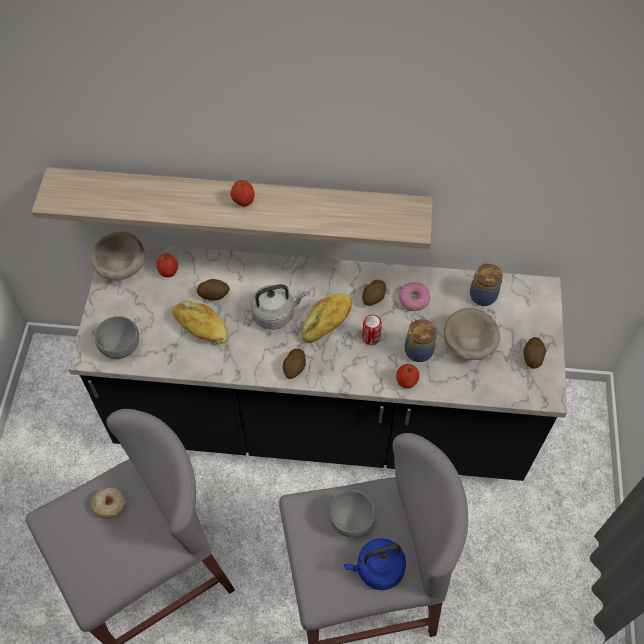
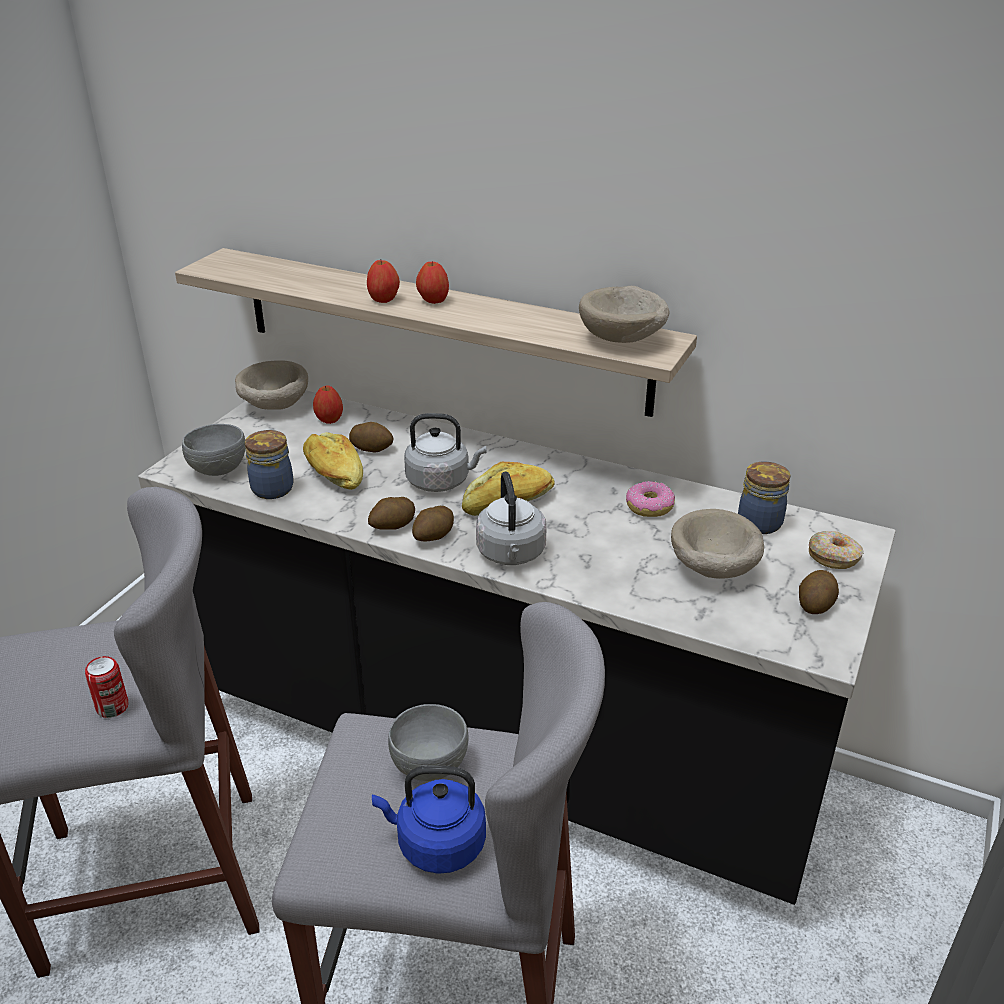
camera: 20 degrees right, 25 degrees down
donut [90,487,125,519] -> donut moved to [809,531,864,569]
potato [362,280,386,306] -> potato moved to [368,497,415,530]
can [362,315,382,345] -> can moved to [85,656,128,718]
apple [396,364,419,389] -> apple moved to [367,260,400,303]
jar [405,318,437,362] -> jar moved to [245,430,294,499]
none -> grey kettle [476,471,546,565]
none -> beige bowl [579,286,669,343]

